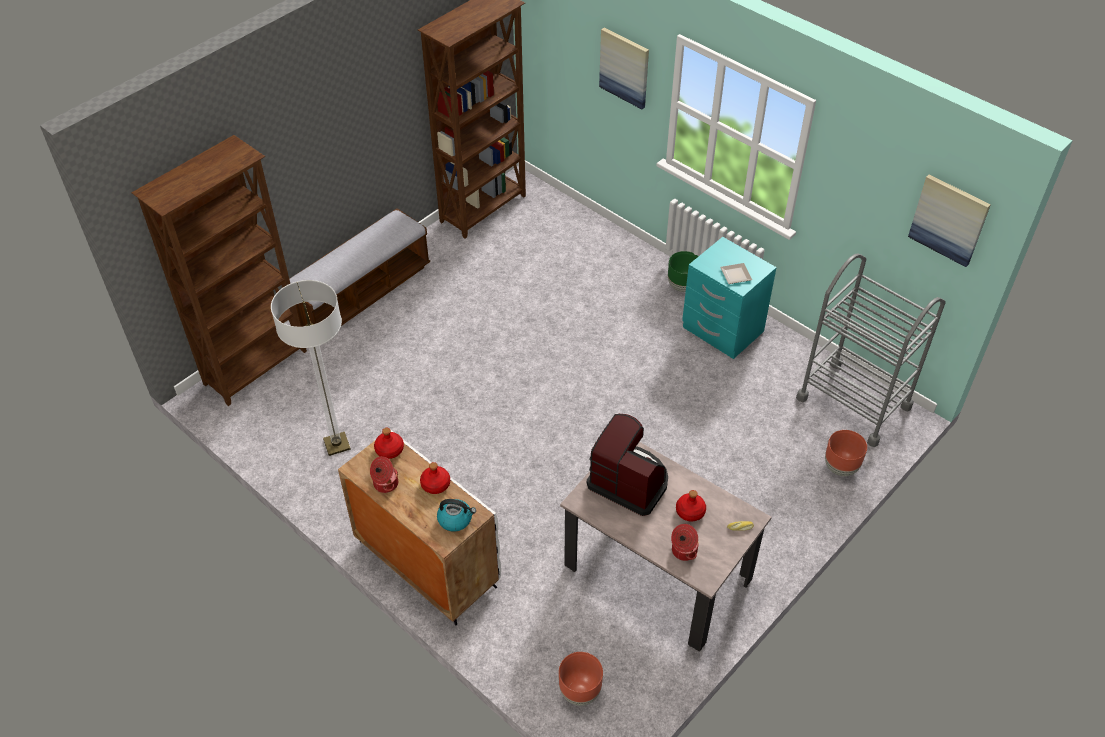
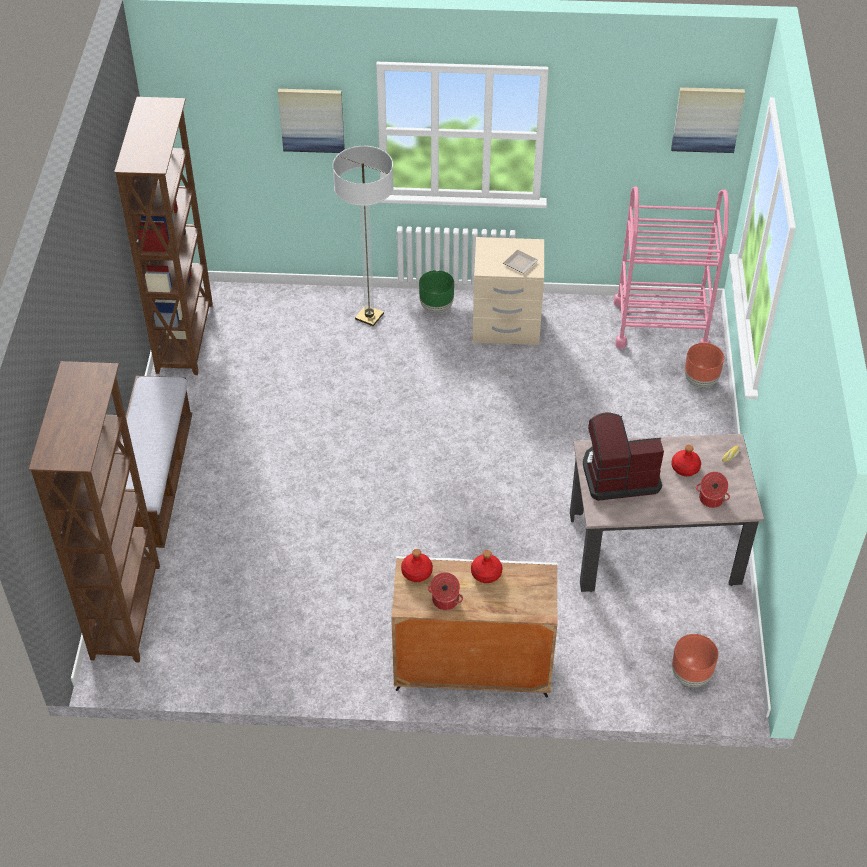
camera: 40 degrees left, 0 degrees up
floor lamp [271,280,351,456] -> floor lamp moved to [333,146,394,326]
kettle [437,499,476,532] -> none
turquoise nightstand [682,237,777,359] -> beige nightstand [472,237,544,345]
grey cart [796,253,946,447] -> pink cart [613,186,729,349]

